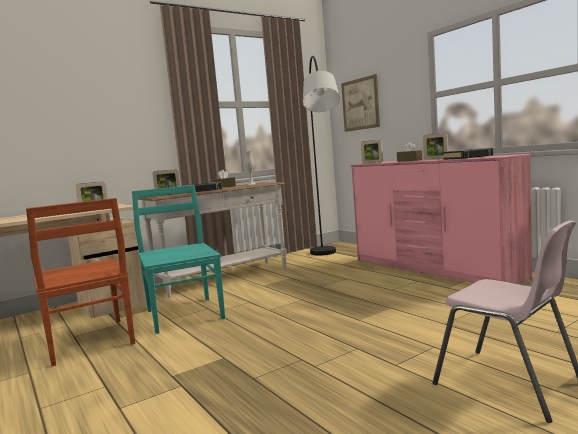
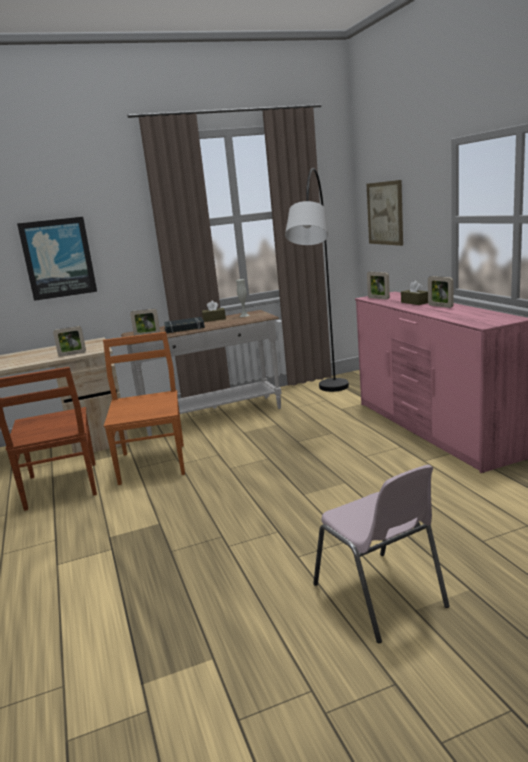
camera: 15 degrees right, 10 degrees up
turquoise chair [132,185,225,334] -> orange chair [103,332,185,485]
black book [443,148,493,160] -> none
none -> picture [17,217,97,301]

